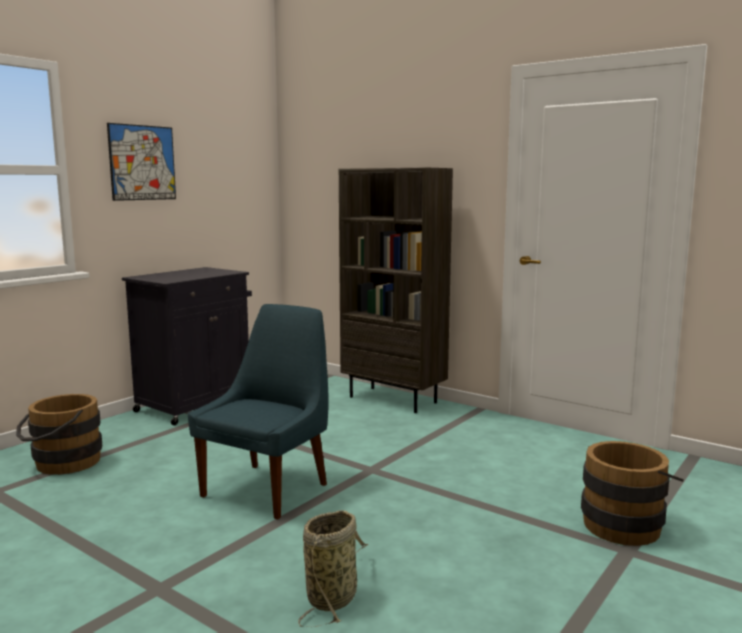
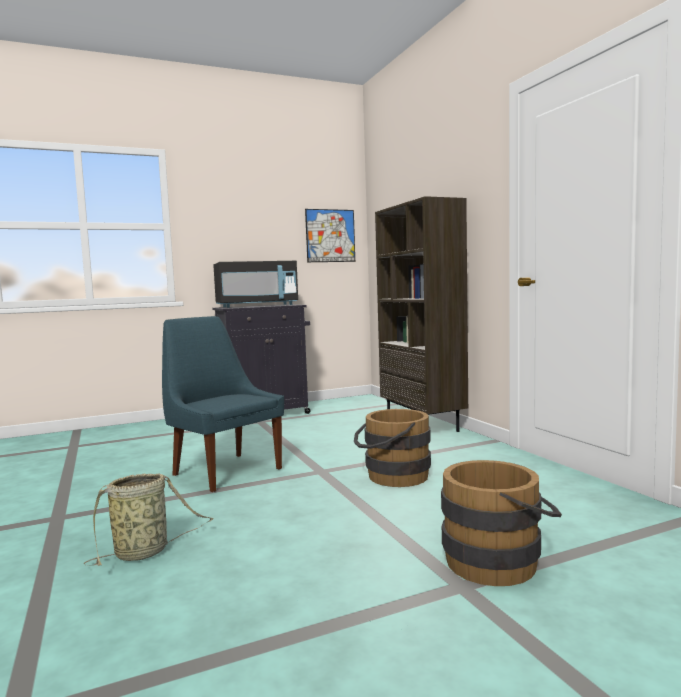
camera: 30 degrees right, 5 degrees down
brown bucket [16,394,102,475] -> brown bucket moved to [354,409,431,487]
picture [107,123,176,201] -> picture moved to [305,209,355,262]
blue chair [188,304,329,519] -> blue chair turned 105 degrees counterclockwise [162,316,284,492]
none -> black microwave [213,261,298,308]

